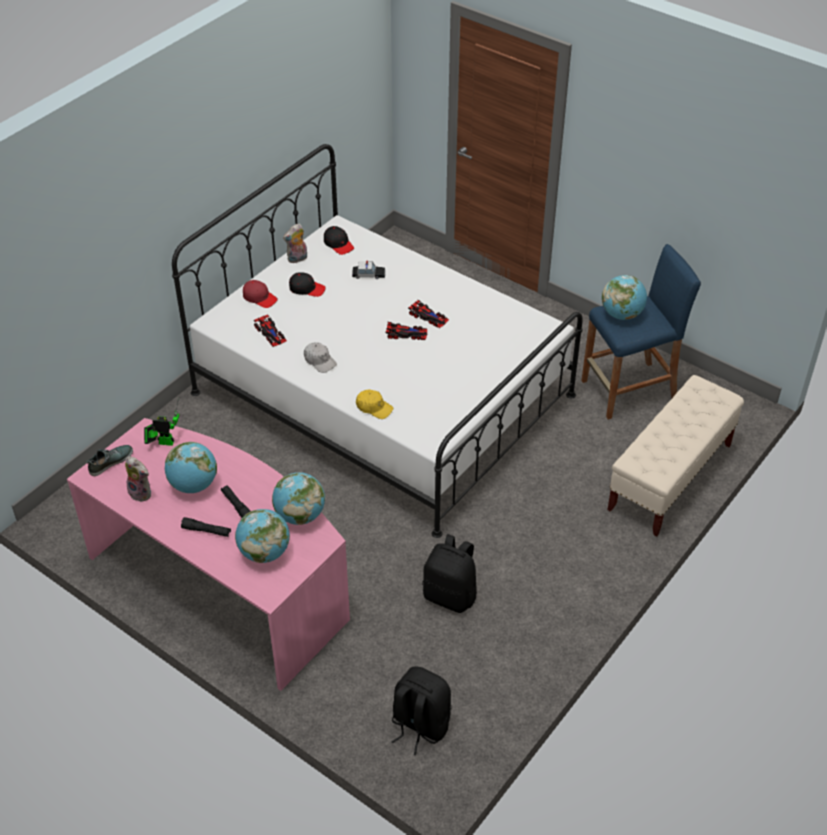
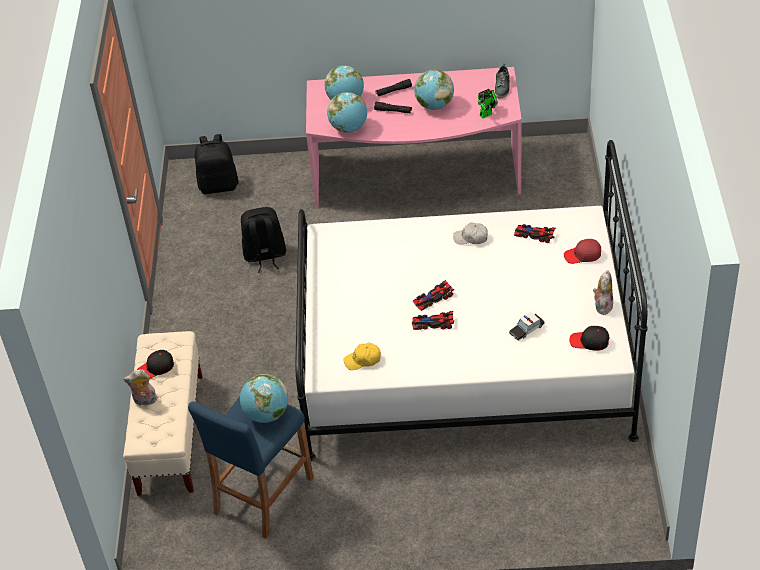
camera: 145 degrees right, 0 degrees up
plush toy [125,456,151,502] -> plush toy moved to [123,369,157,406]
black cap [289,272,326,297] -> black cap moved to [137,350,174,379]
yellow cap [356,389,394,419] -> yellow cap moved to [344,343,381,370]

